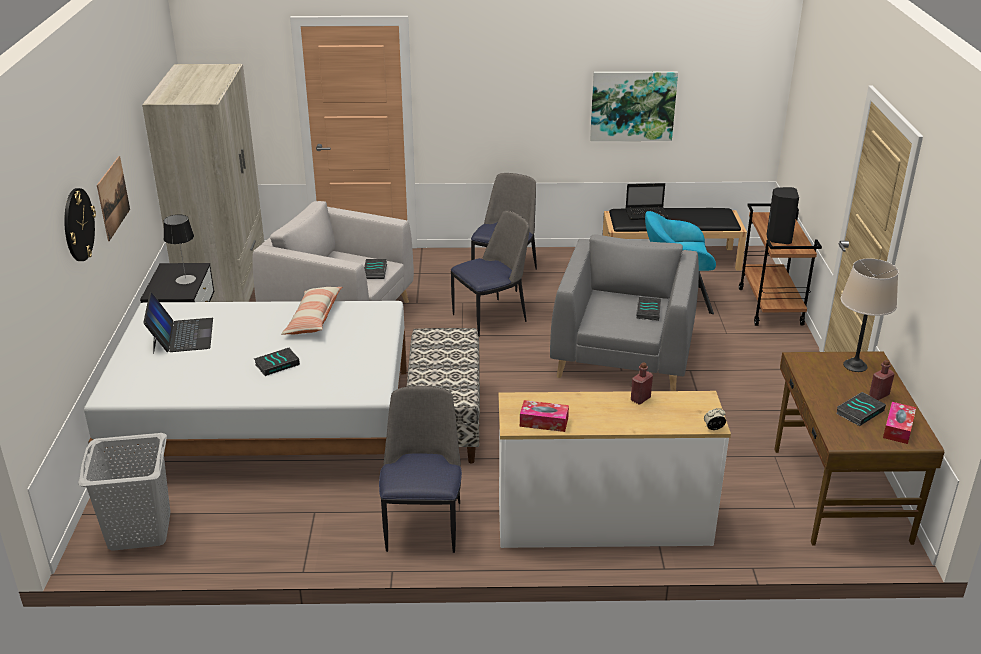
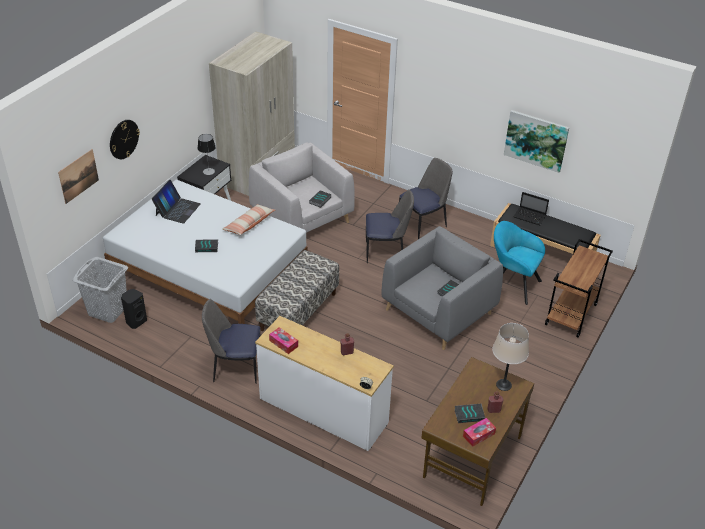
camera: 30 degrees right, 10 degrees up
picture [97,156,130,241] -> picture moved to [58,149,99,204]
chair [379,386,462,553] -> chair turned 120 degrees counterclockwise [202,299,261,383]
black speaker [766,187,799,244] -> black speaker moved to [121,289,147,329]

